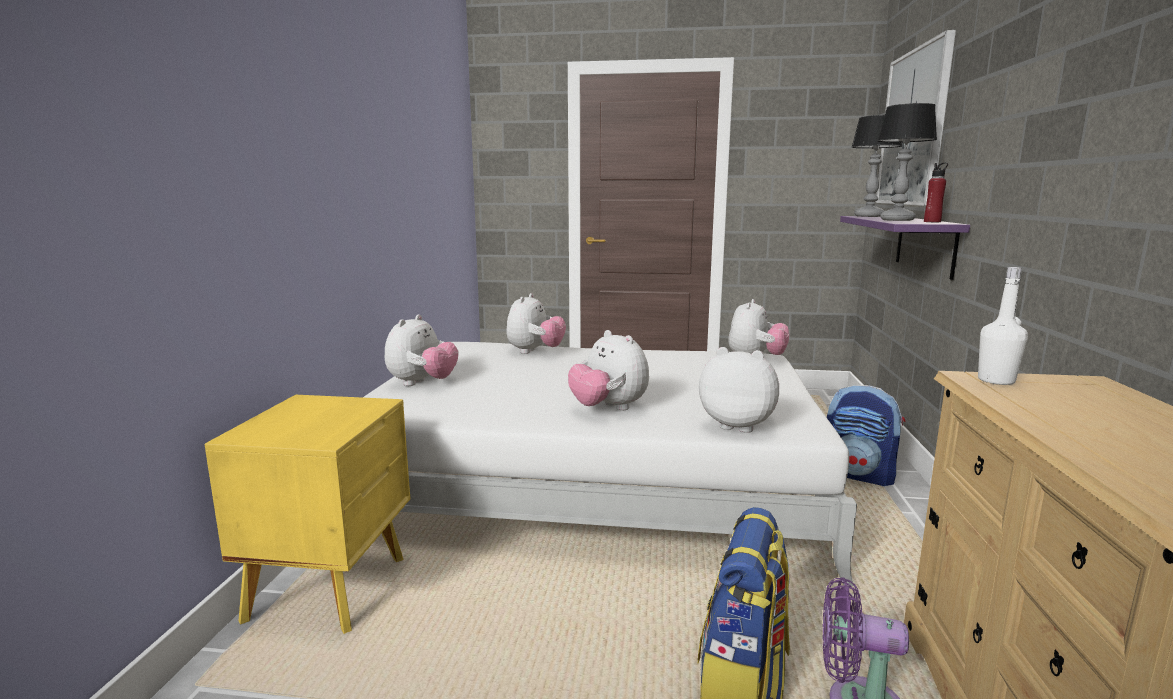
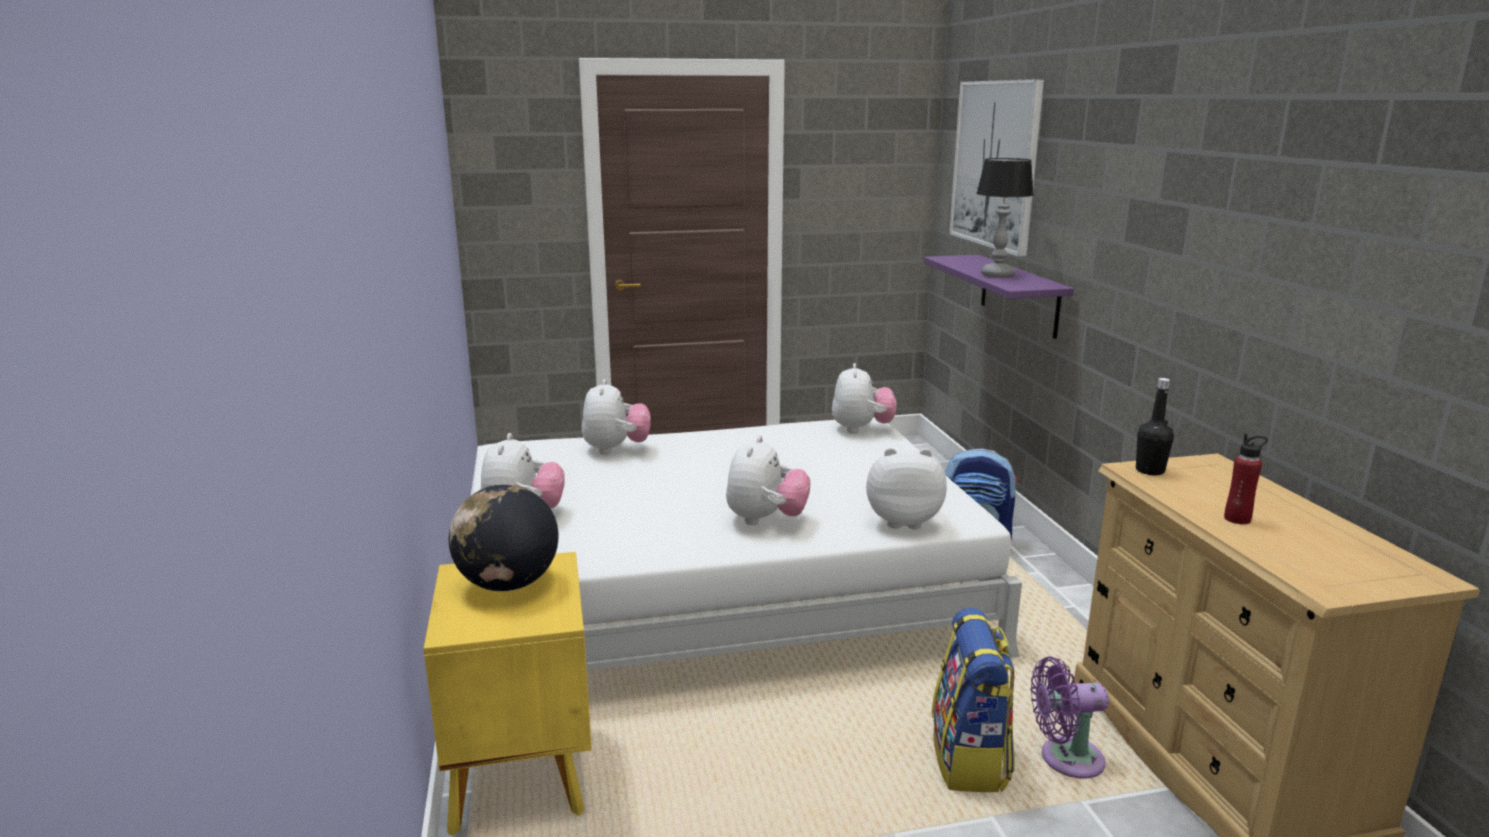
camera: 20 degrees left, 5 degrees up
plush toy [568,330,649,410] -> plush toy turned 105 degrees counterclockwise [726,435,810,525]
table lamp [851,115,902,217] -> none
red bottle [924,162,948,222] -> red bottle moved to [1224,434,1268,524]
white bottle [978,267,1028,385] -> black bottle [1136,378,1174,475]
none -> globe [449,484,559,591]

